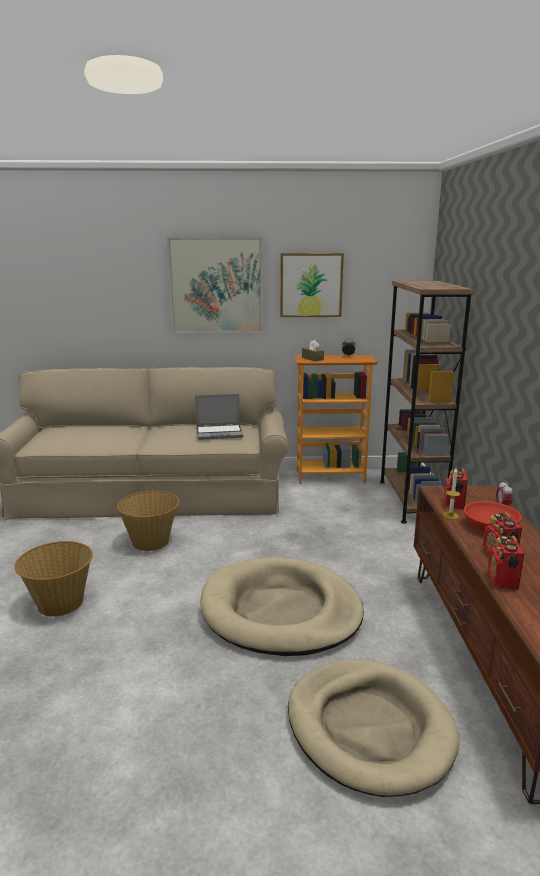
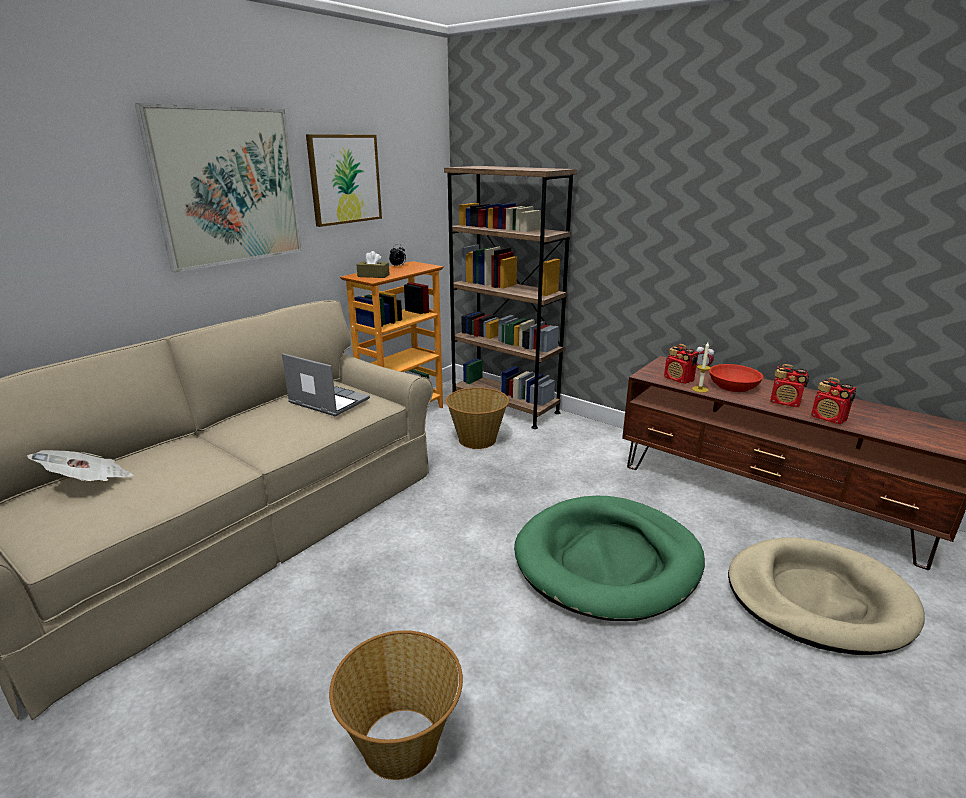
camera: 50 degrees left, 5 degrees up
basket [117,491,180,551] -> basket moved to [446,387,509,449]
laptop [195,394,243,440] -> laptop turned 90 degrees counterclockwise [282,353,370,416]
beige dog bed [200,558,364,656] -> green dog bed [514,496,705,621]
none -> newspaper [27,450,133,482]

